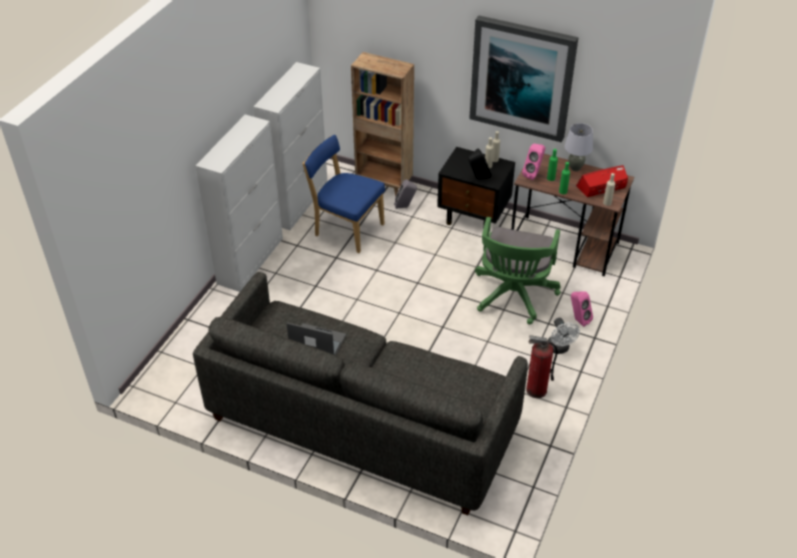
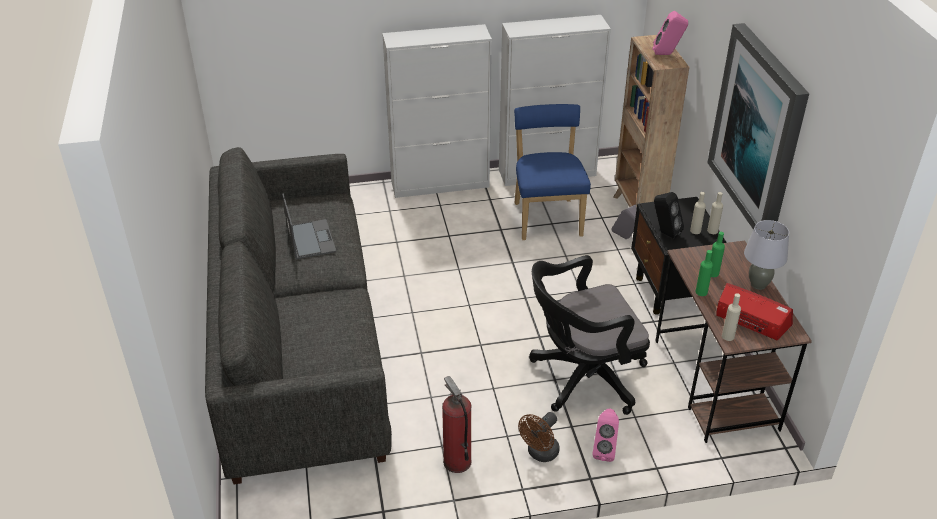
camera: 55 degrees right, 5 degrees down
green office chair [475,217,560,324] -> black office chair [529,255,650,415]
pink speaker [522,144,545,180] -> pink speaker moved to [652,11,688,55]
white fan [547,318,580,354] -> brown fan [518,412,560,462]

